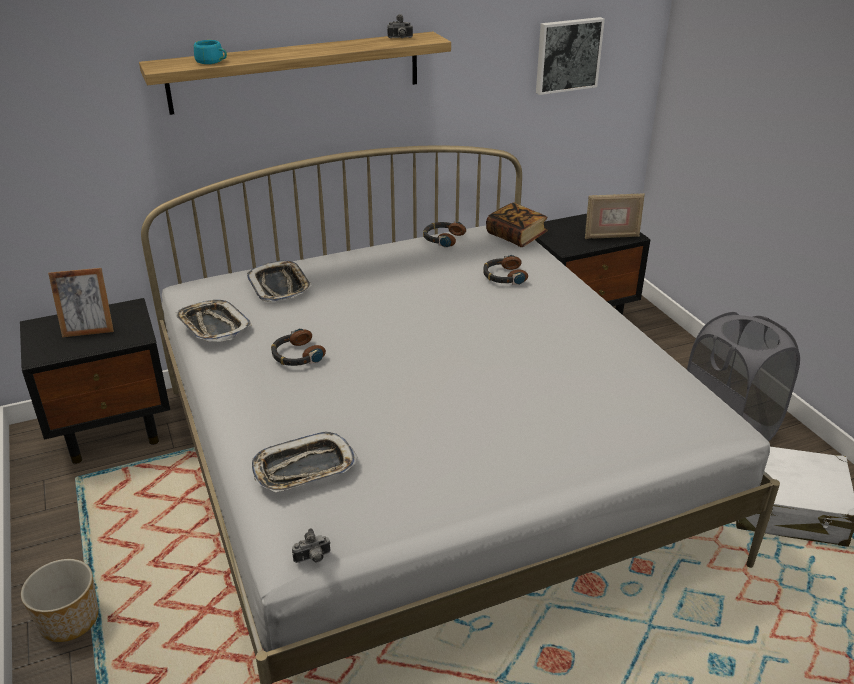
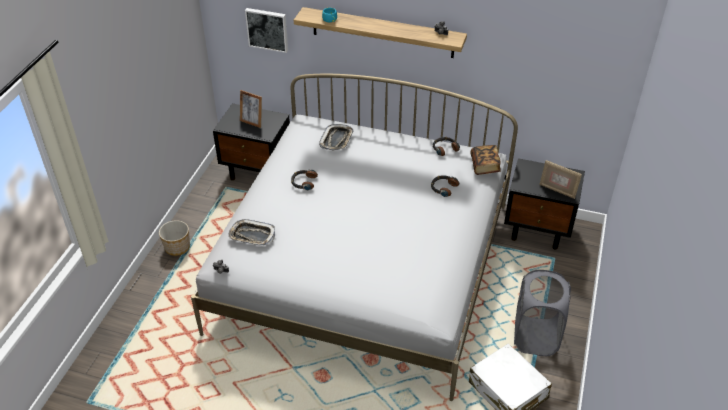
camera: 40 degrees right, 10 degrees up
tray [174,300,252,342] -> none
picture [536,17,605,95] -> picture moved to [245,8,288,53]

